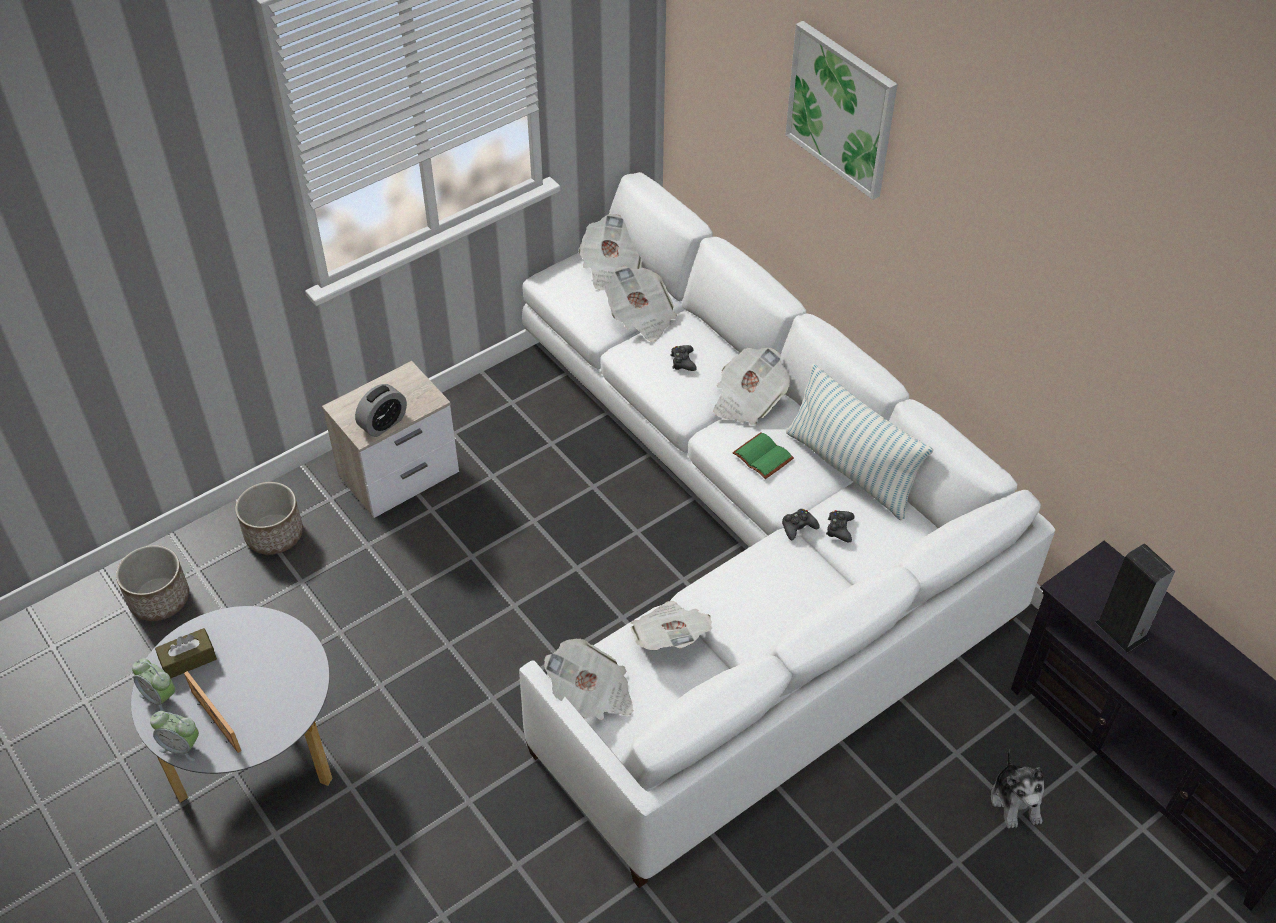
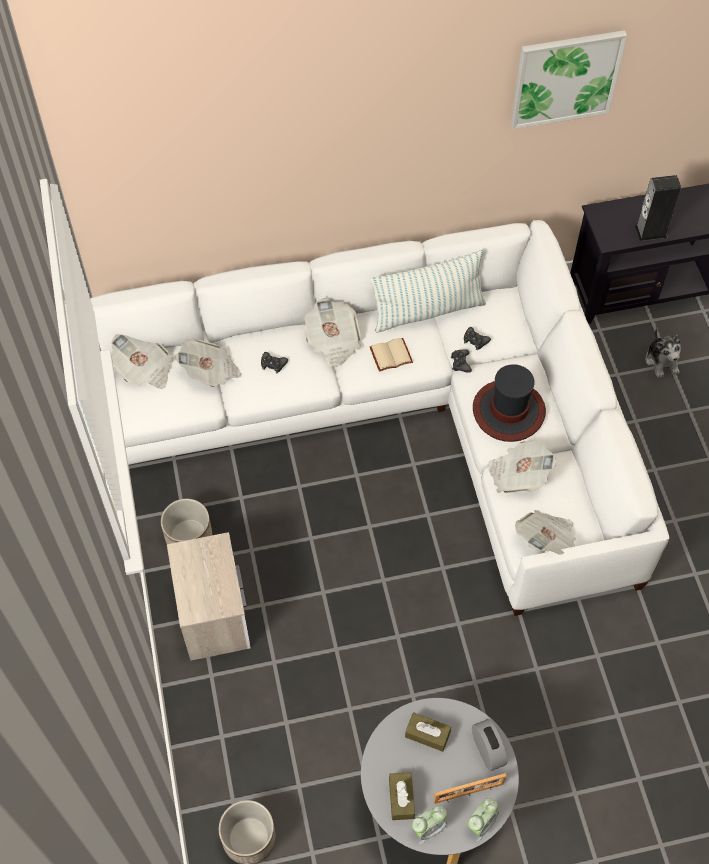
camera: 65 degrees left, 10 degrees up
planter [235,482,303,555] -> planter moved to [161,499,212,544]
alarm clock [355,384,407,437] -> alarm clock moved to [472,719,507,771]
green book [732,432,794,479] -> beige book [370,338,413,372]
picture [785,21,897,200] -> picture moved to [511,30,627,129]
plush toy [991,749,1044,829] -> plush toy turned 60 degrees clockwise [645,328,681,378]
none -> brown tissue box [405,712,451,752]
none -> hat [473,364,546,442]

